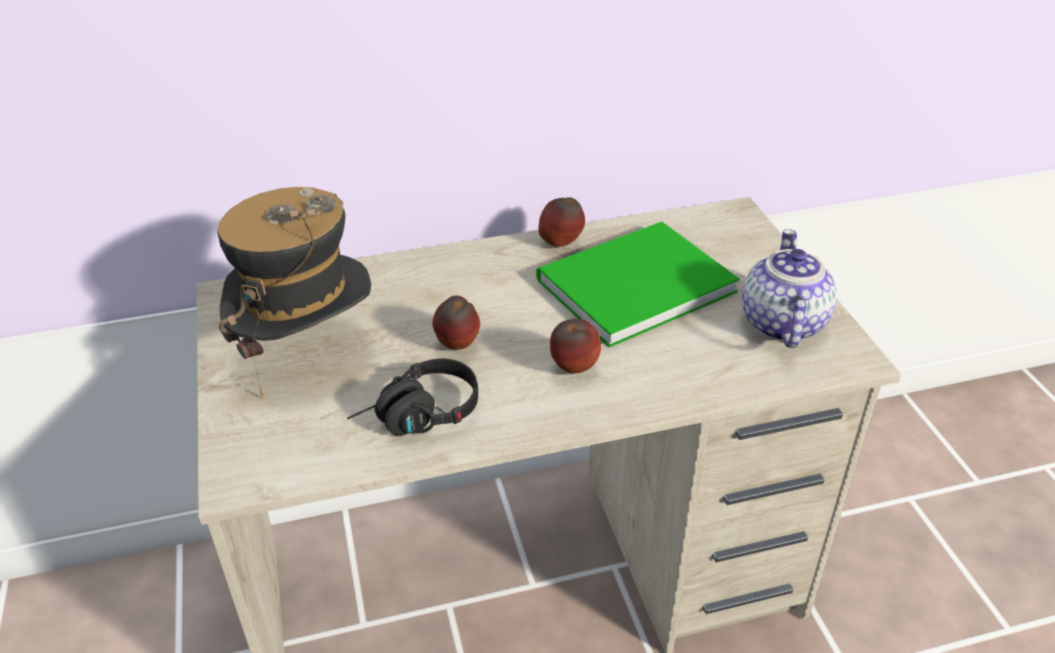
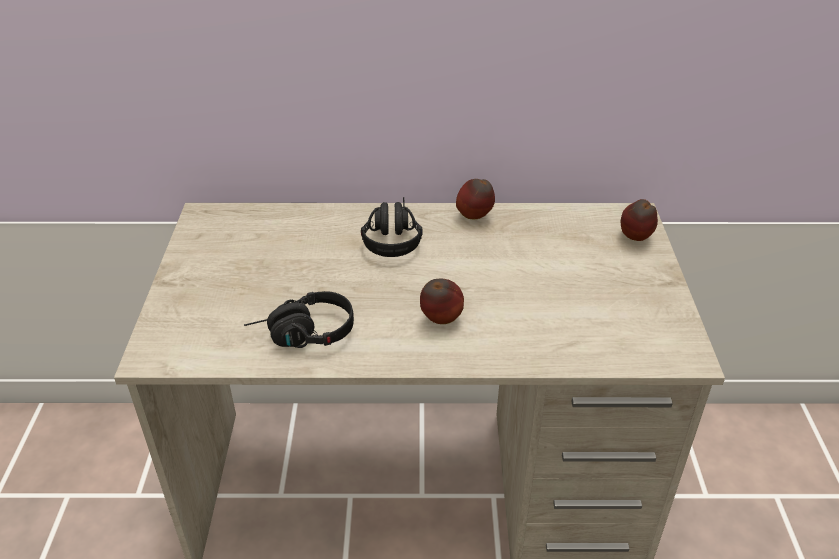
camera: 15 degrees right, 0 degrees up
hat [217,187,371,399] -> none
apple [432,295,480,350] -> apple moved to [621,199,658,241]
green book [536,222,740,347] -> none
teapot [742,229,837,348] -> none
none -> black headphones [361,197,423,257]

